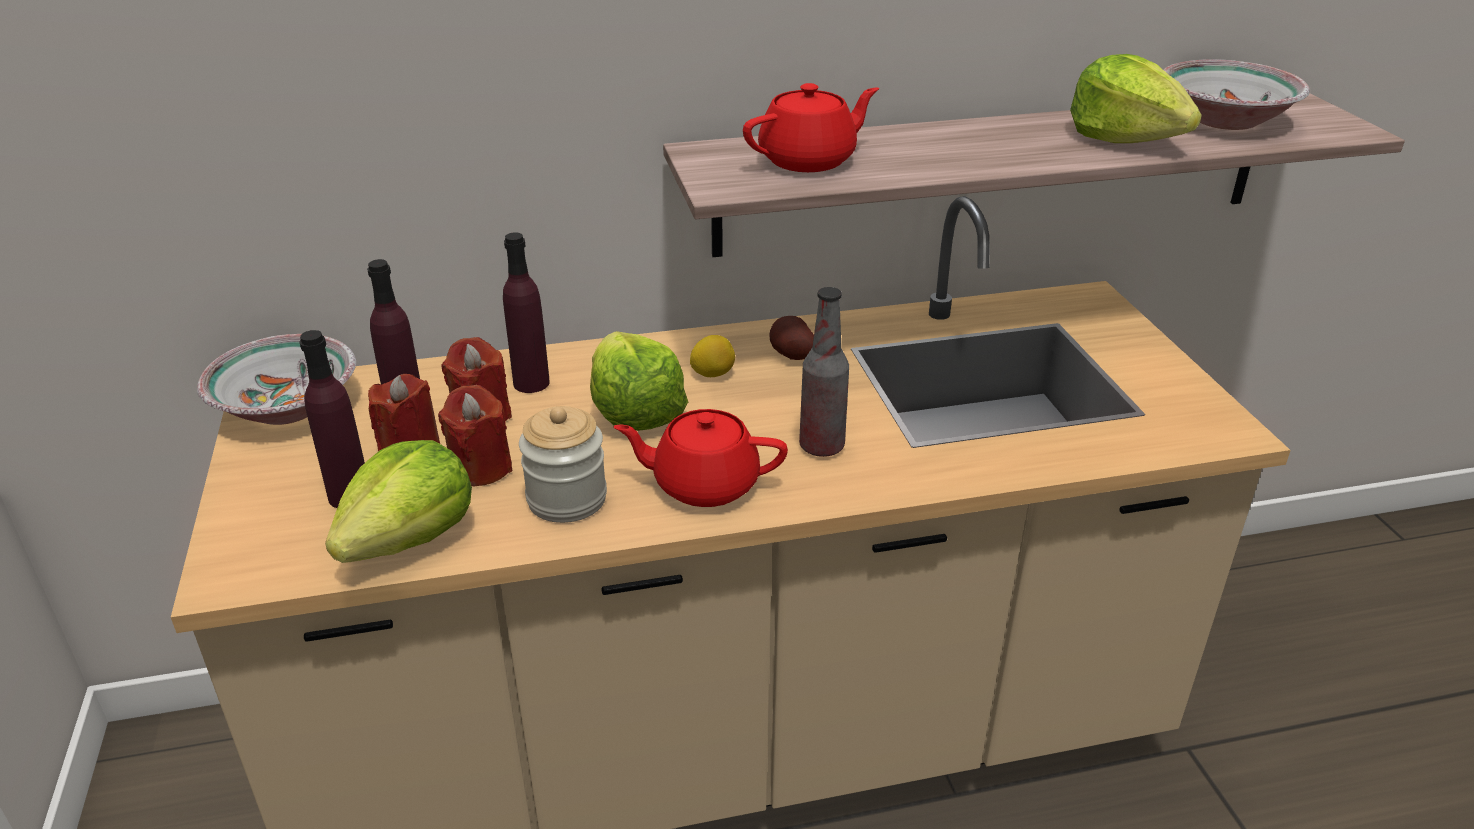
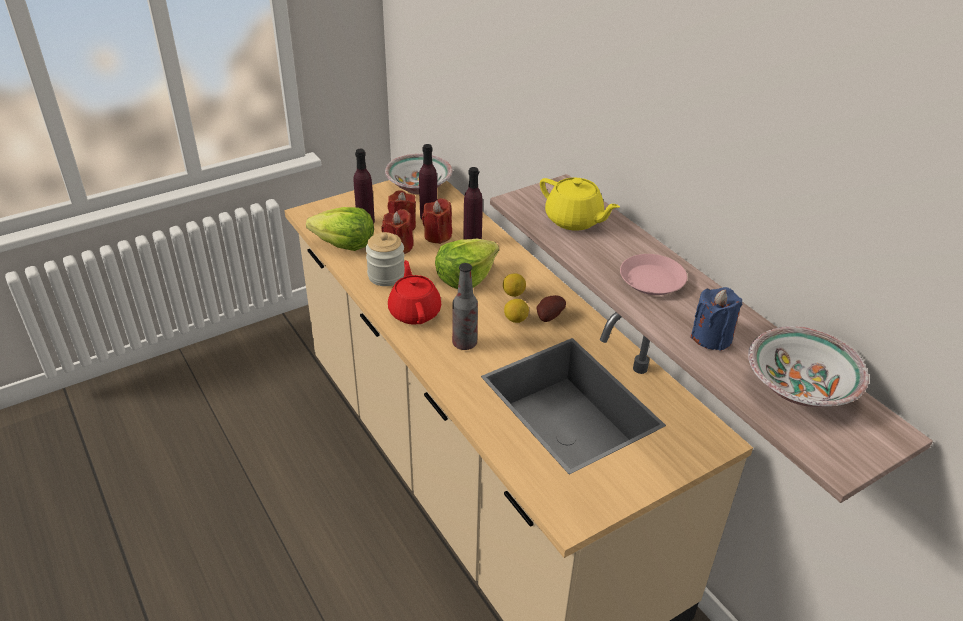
camera: 70 degrees right, 5 degrees up
red teapot [743,83,879,172] -> yellow teapot [540,177,620,231]
lettuce [1070,54,1202,143] -> blue candle [690,287,742,351]
none -> lemon [504,299,529,323]
none -> pink plate [620,254,687,295]

